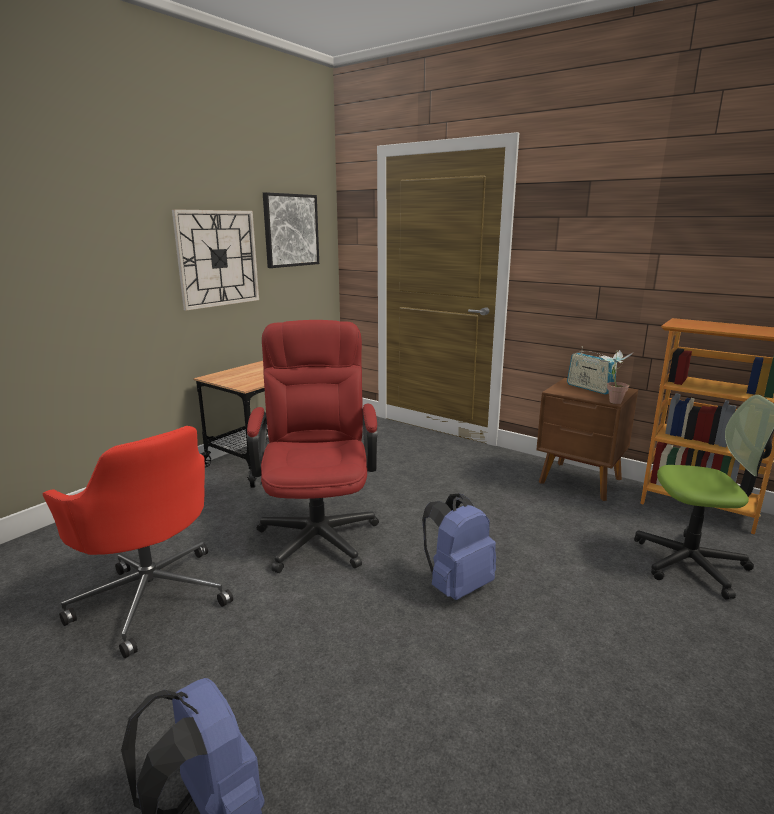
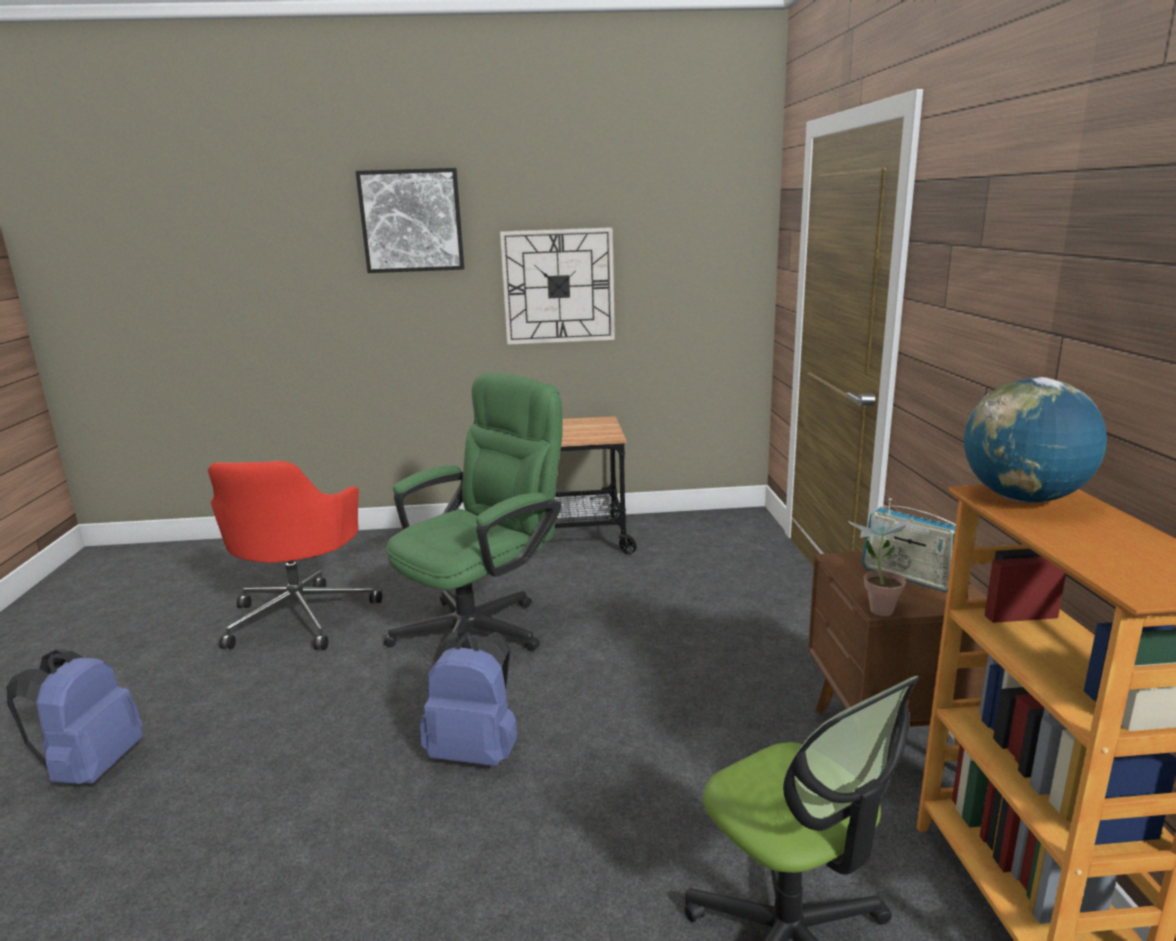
camera: 50 degrees right, 0 degrees up
red office chair [247,320,379,573] -> green office chair [384,373,563,651]
picture [263,192,319,268] -> picture moved to [356,168,464,273]
radio [567,347,617,395] -> radio turned 60 degrees counterclockwise [862,498,956,592]
none -> globe [964,377,1107,503]

